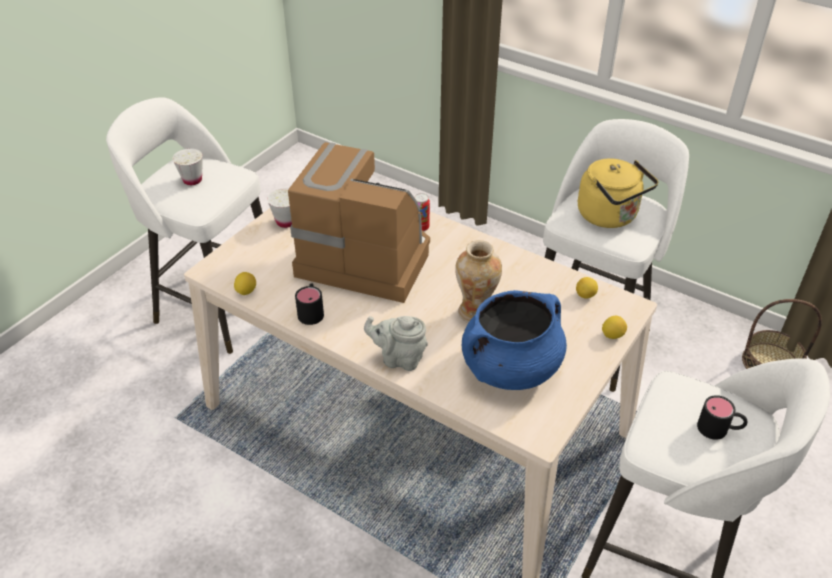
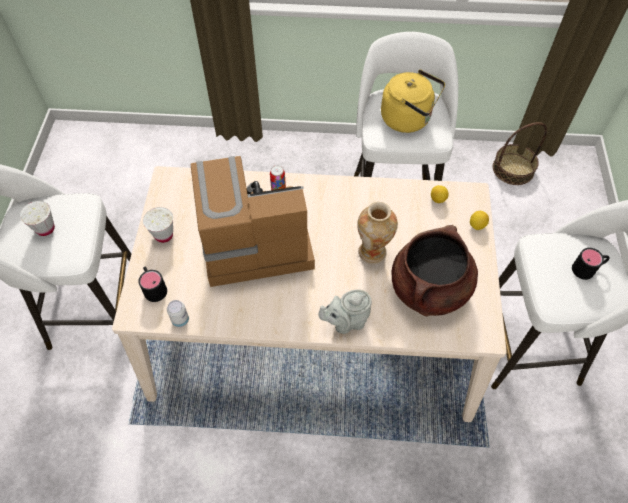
camera: 30 degrees left, 15 degrees up
lemon [234,272,256,295] -> can [167,300,189,327]
black mug [295,283,324,325] -> black mug moved to [138,267,167,302]
blue cooking pot [462,290,567,390] -> brown cooking pot [391,225,478,316]

